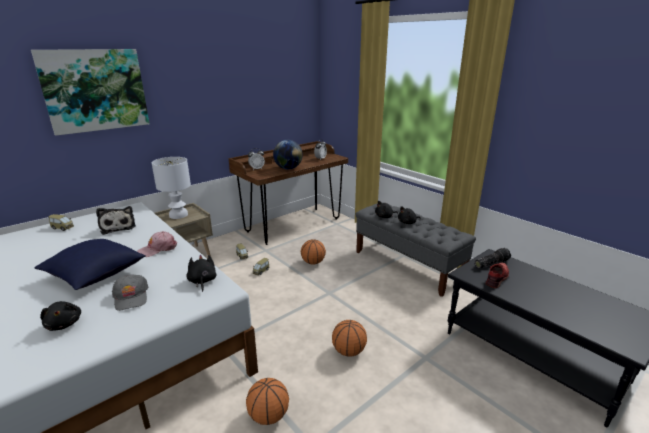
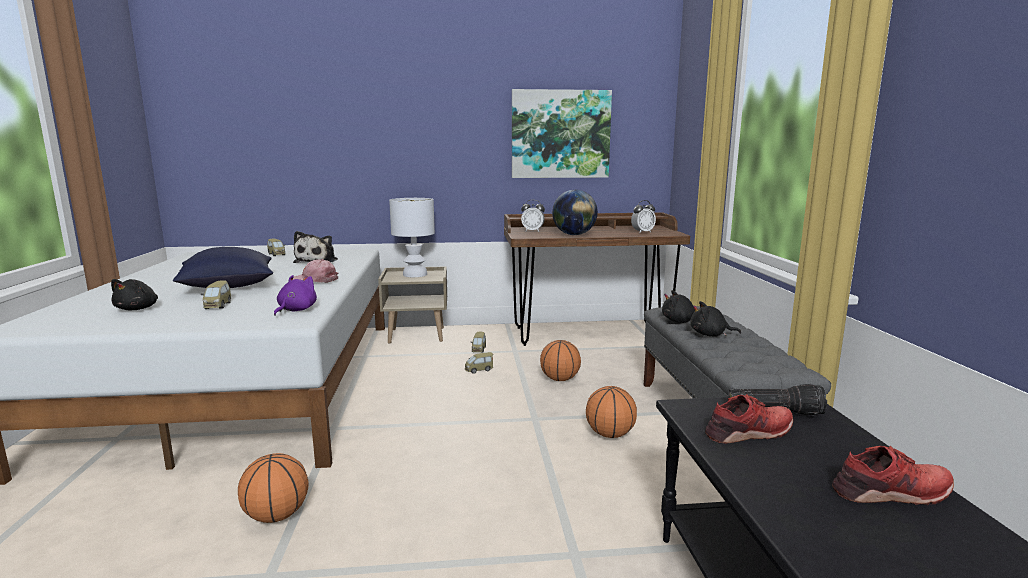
camera: 35 degrees right, 10 degrees down
picture [31,49,150,136] -> picture moved to [512,89,612,178]
grey cap [112,274,149,311] -> toy car [201,280,231,309]
black plush toy [187,255,217,292] -> purple plush toy [274,275,317,316]
basketball [332,320,367,357] -> basketball moved to [586,386,637,438]
none -> red shoe [832,446,954,505]

